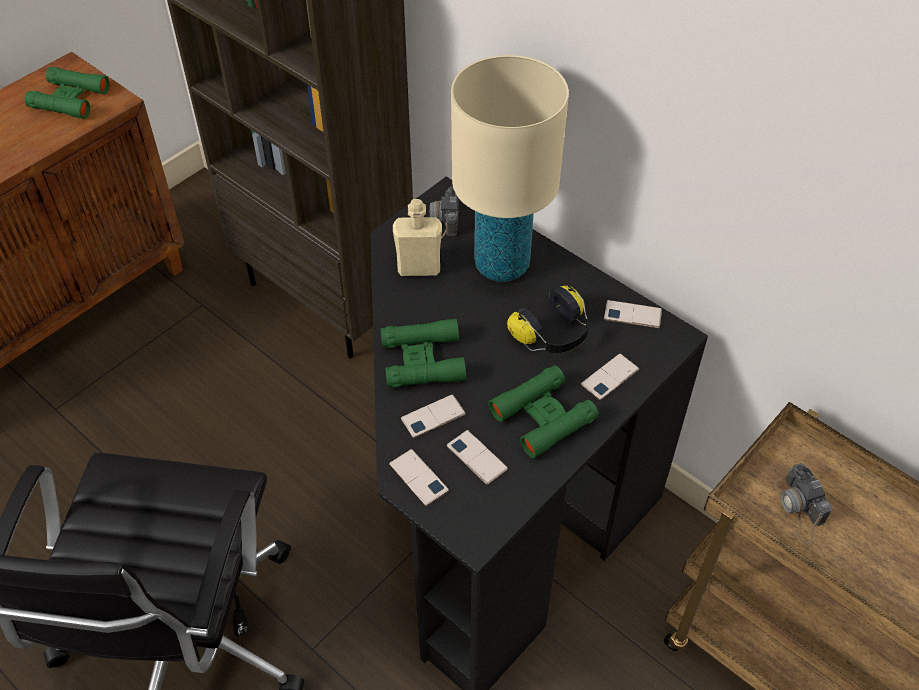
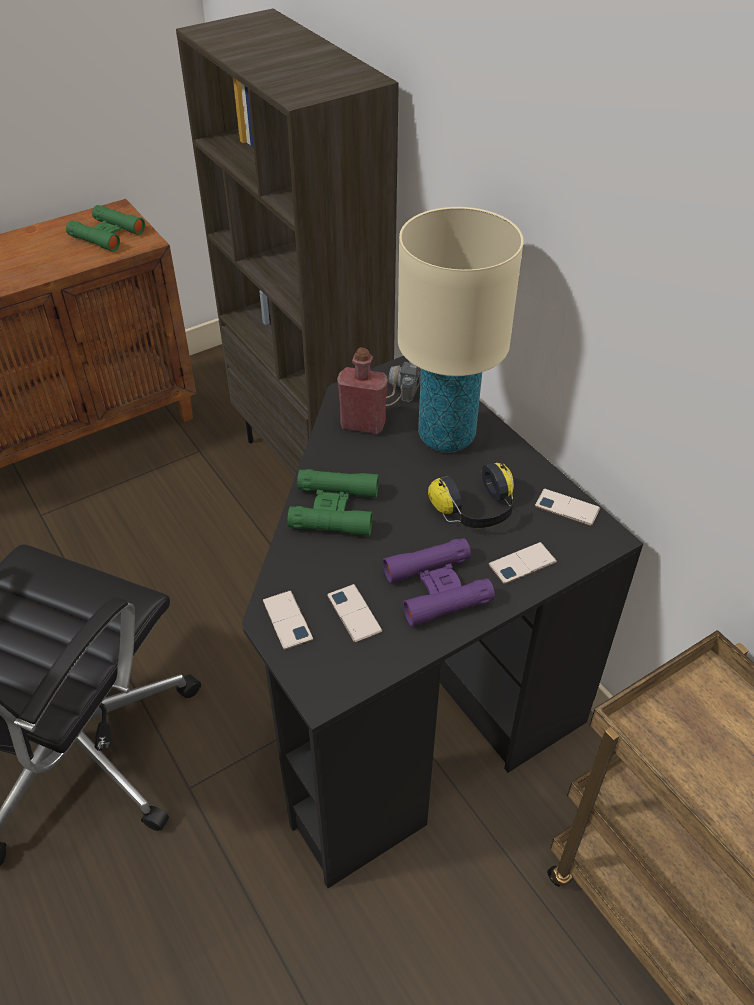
camera: 15 degrees right, 5 degrees down
beige bottle [393,199,442,276] -> red bottle [337,347,388,434]
phone [401,394,466,438] -> none
green binoculars [488,365,599,458] -> purple binoculars [383,538,495,626]
camera [774,463,831,543] -> none

